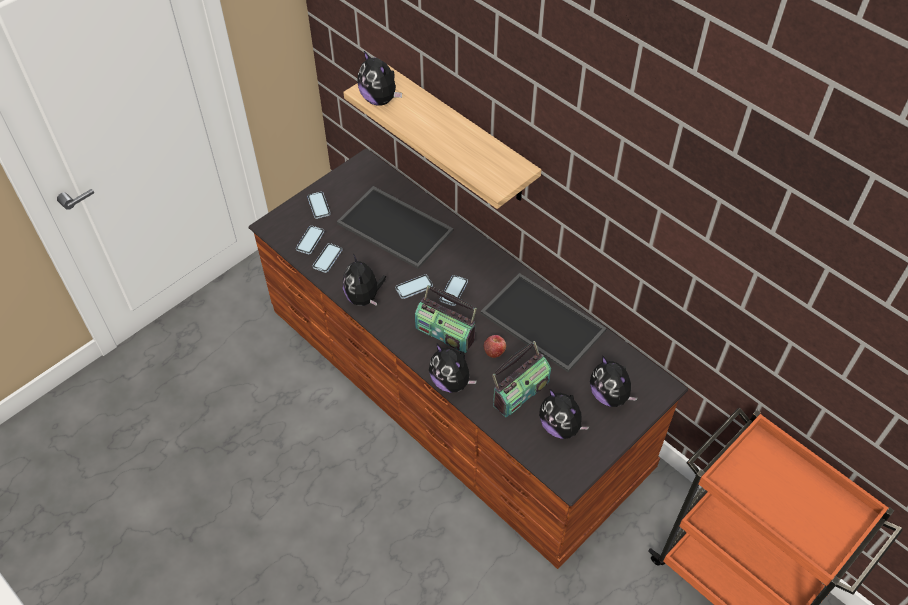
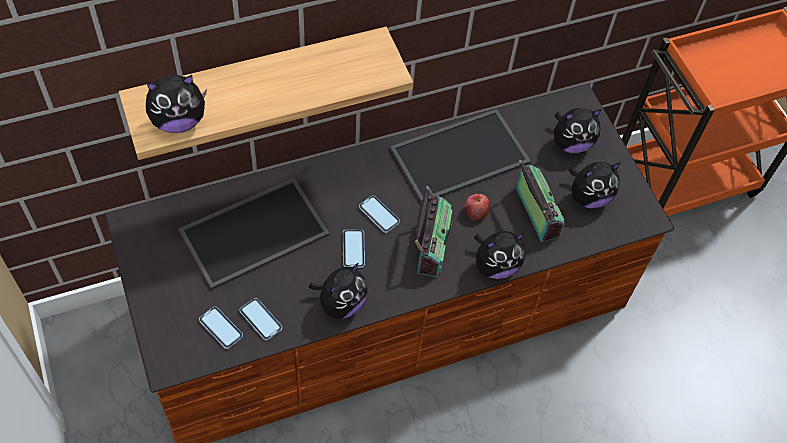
camera: 70 degrees left, 5 degrees up
phone [307,192,331,219] -> none
plush toy [343,254,386,306] -> plush toy turned 60 degrees counterclockwise [309,263,368,319]
radio [415,285,477,353] -> radio turned 45 degrees counterclockwise [415,186,453,277]

